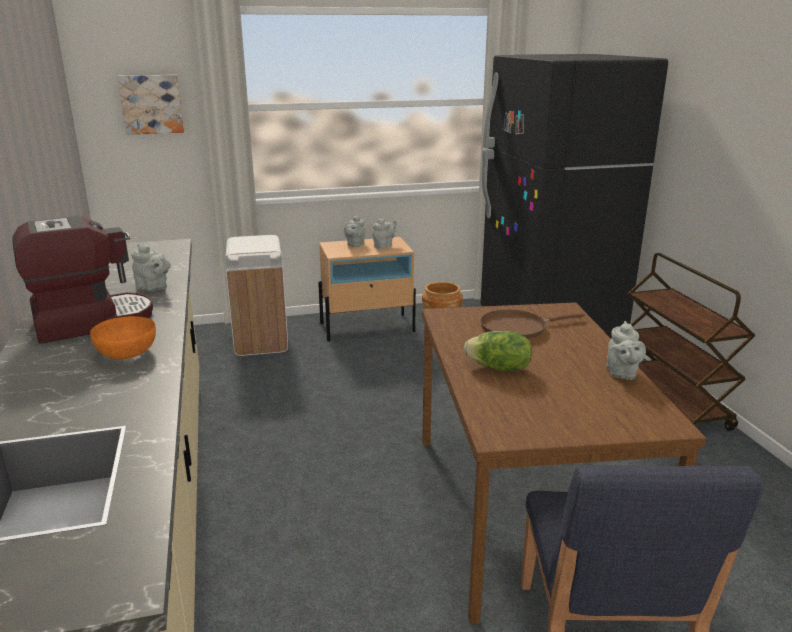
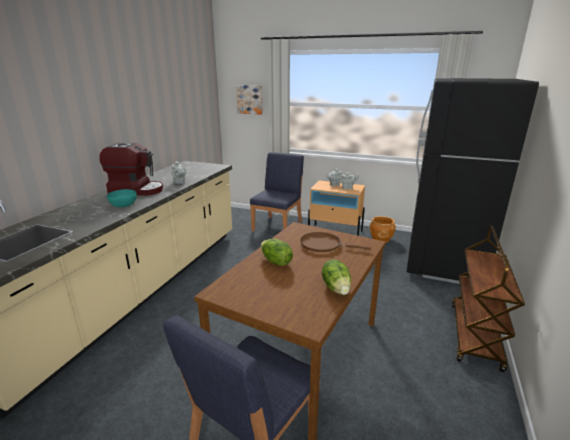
camera: 35 degrees right, 0 degrees up
orange bowl [90,316,156,359] -> turquoise bowl [107,189,137,207]
white trash can [225,235,288,356] -> blue chair [250,152,304,232]
grey teapot [606,321,646,380] -> lettuce [322,259,351,295]

